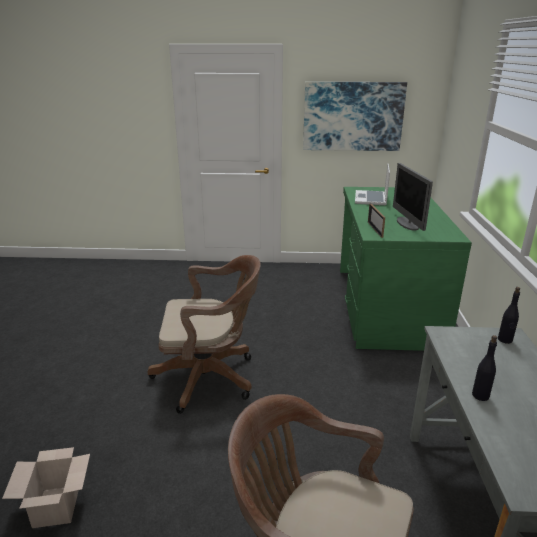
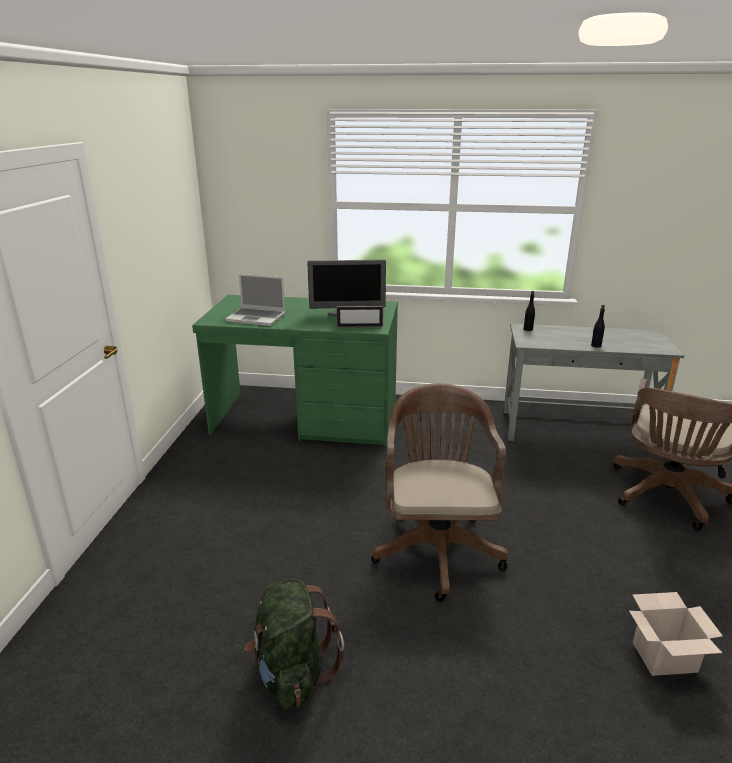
camera: 85 degrees left, 0 degrees up
picture [303,82,407,151] -> none
none -> green backpack [245,579,344,709]

